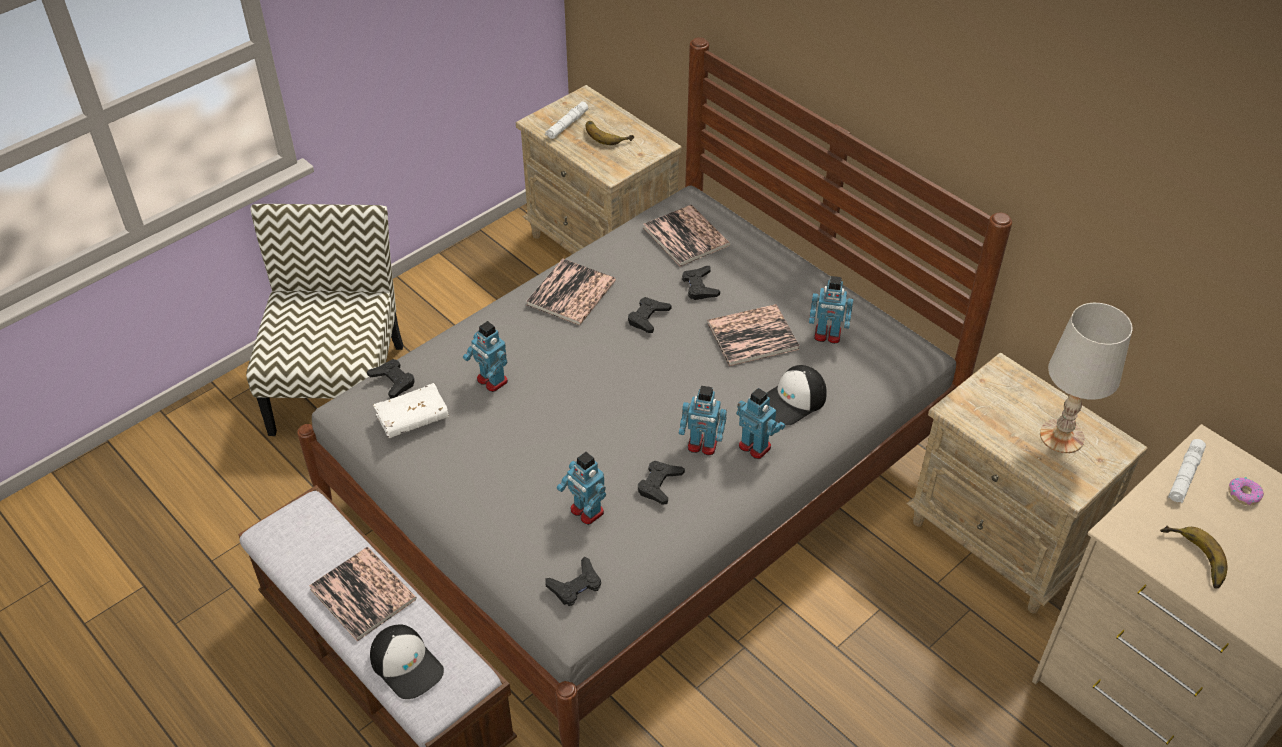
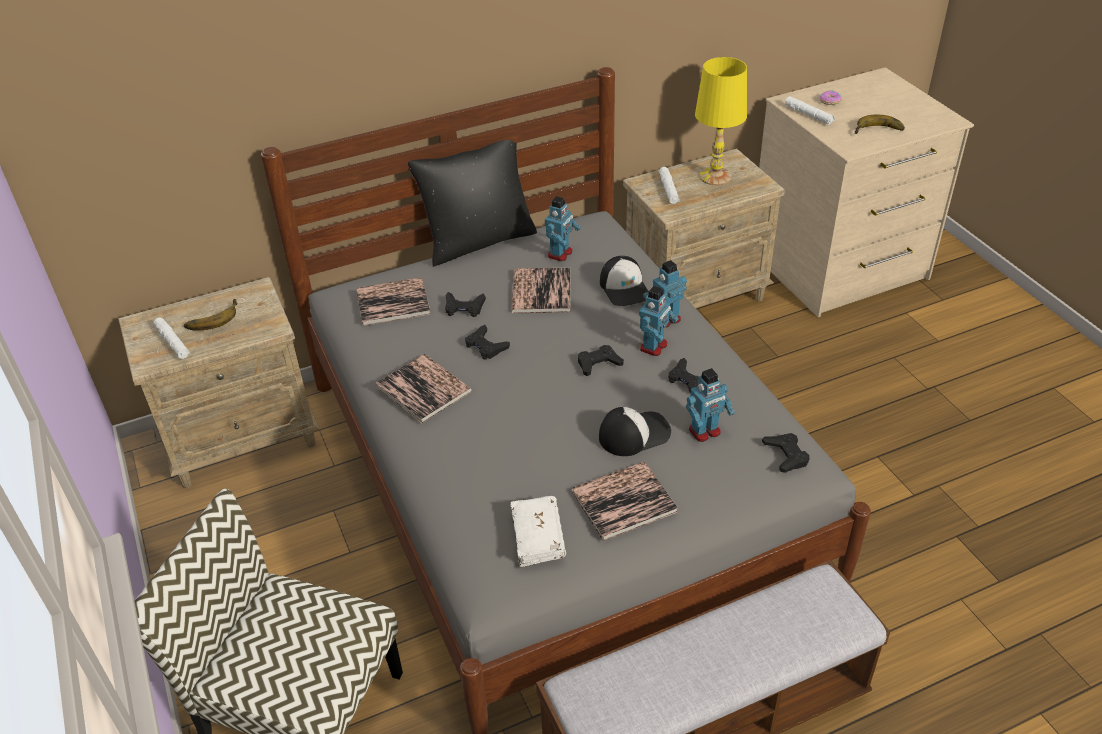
camera: 70 degrees left, 5 degrees down
book [309,547,417,642] -> book moved to [571,462,678,541]
black game controller [367,359,415,398] -> black game controller moved to [578,345,624,376]
cap [370,624,444,699] -> cap moved to [599,407,671,456]
toy robot [463,321,508,392] -> none
white table lamp [1040,303,1132,453] -> yellow table lamp [695,57,747,186]
none -> black pillow [408,140,537,267]
none -> white flashlight [659,167,680,204]

